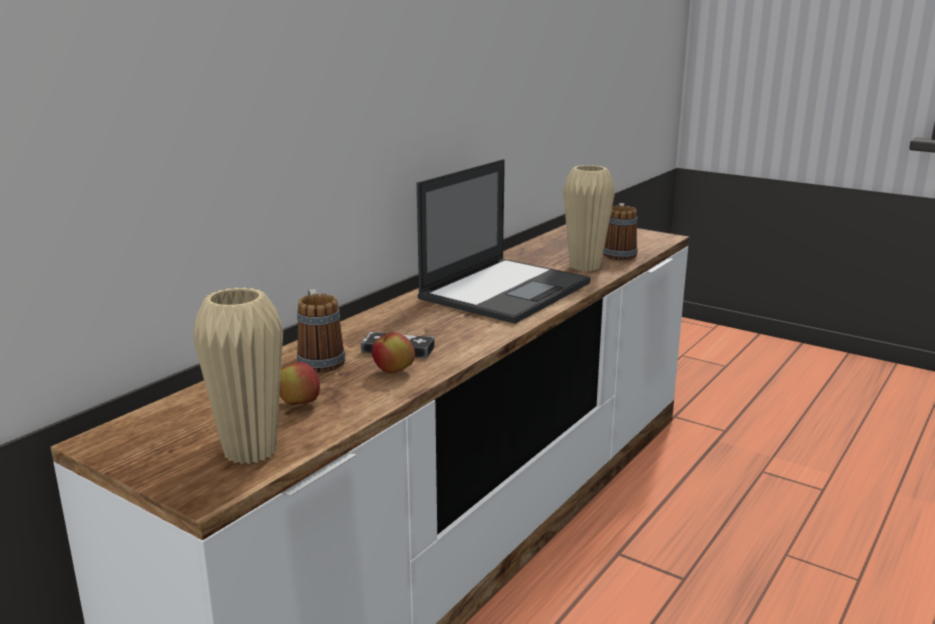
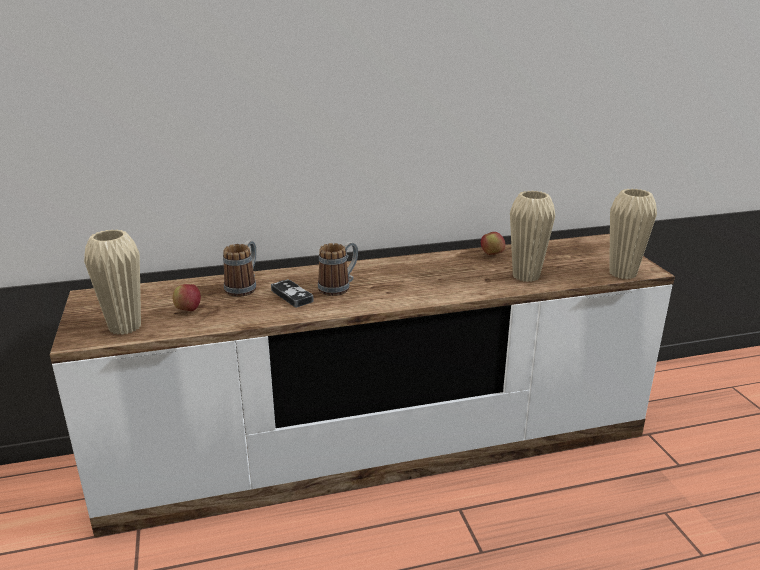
camera: 40 degrees right, 5 degrees up
apple [372,332,415,374] -> apple moved to [481,232,505,255]
laptop [417,159,591,324] -> none
mug [603,203,637,261] -> mug moved to [318,242,358,296]
none -> beige vase [609,189,657,279]

